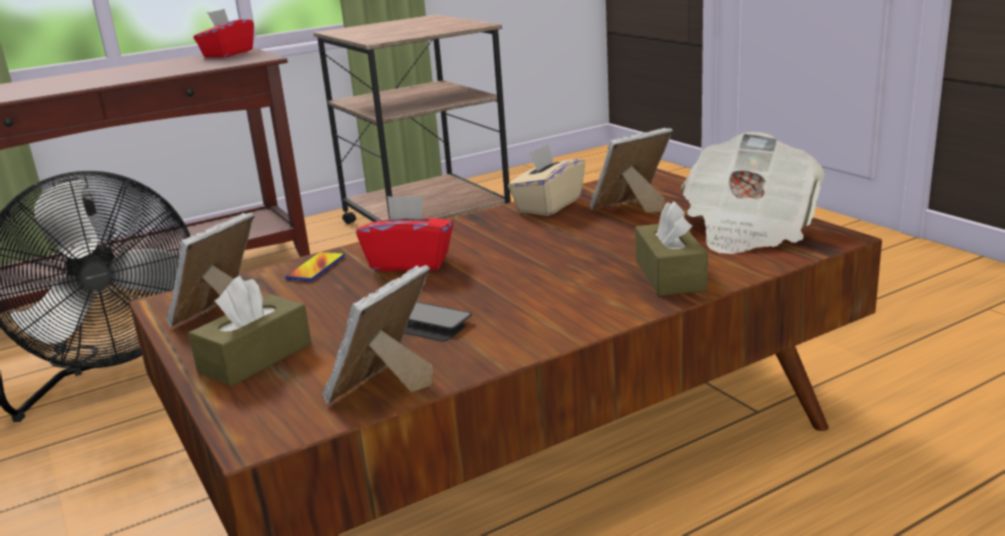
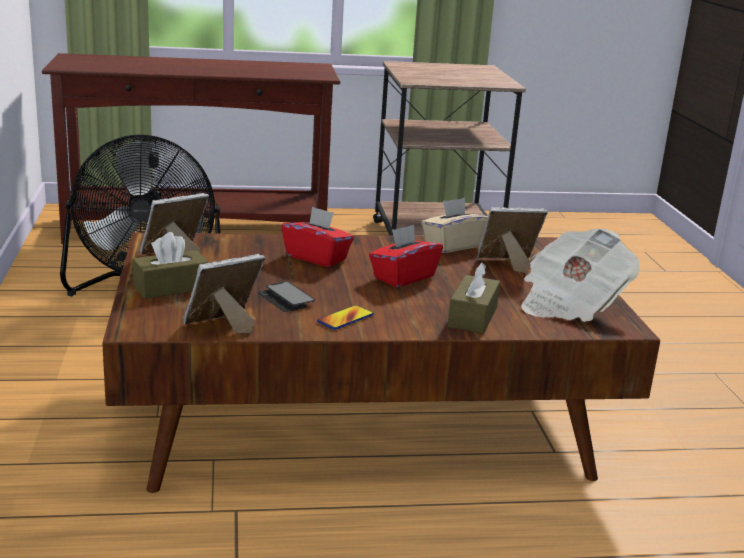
camera: 20 degrees right, 0 degrees up
red tissue box [194,9,254,57] -> red tissue box moved to [369,225,443,287]
phone [285,252,345,281] -> phone moved to [317,305,374,330]

